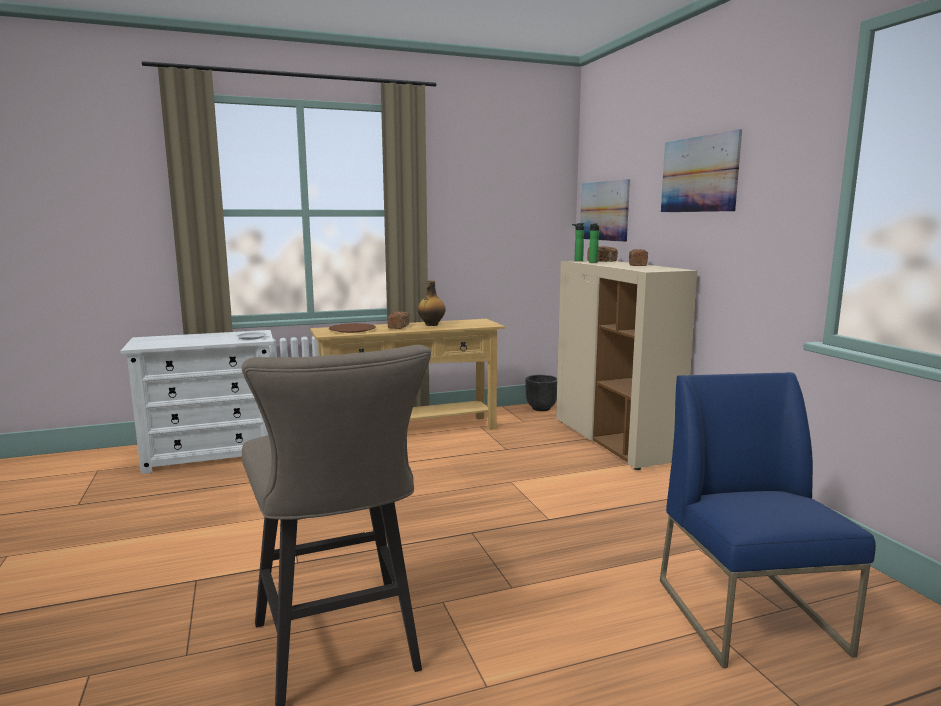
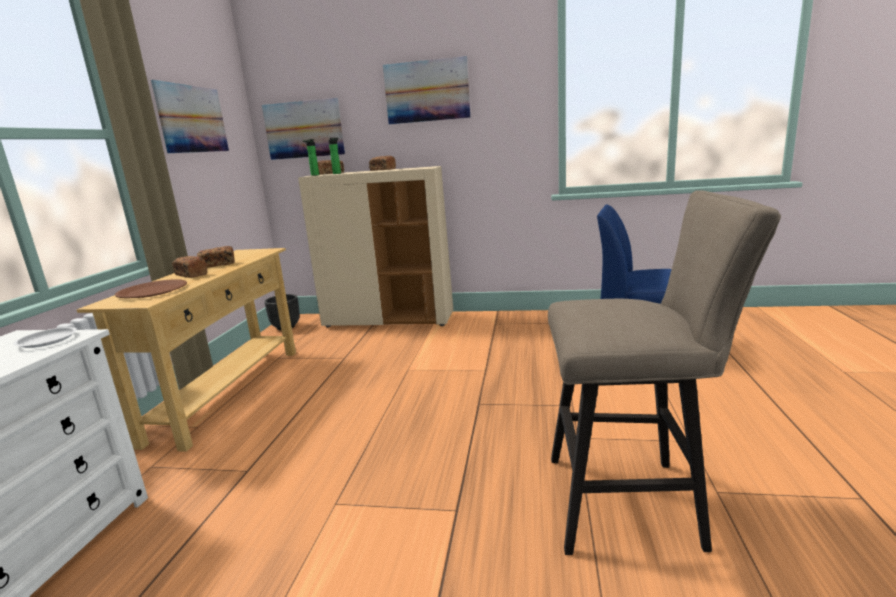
camera: 60 degrees left, 5 degrees up
bottle [418,280,446,326] -> bread [197,246,235,268]
none -> picture [151,80,229,153]

